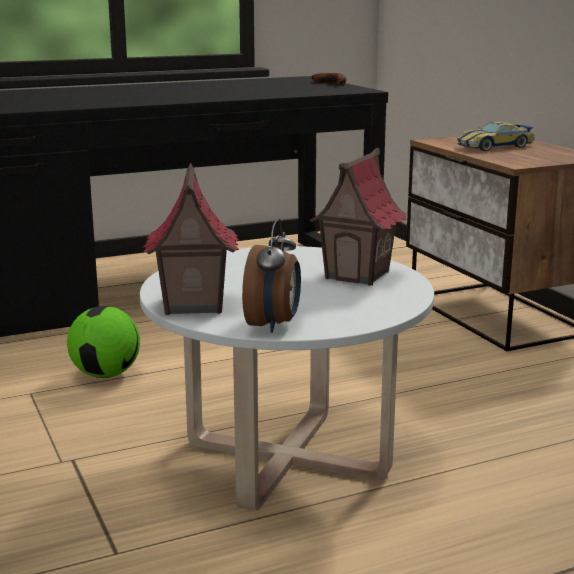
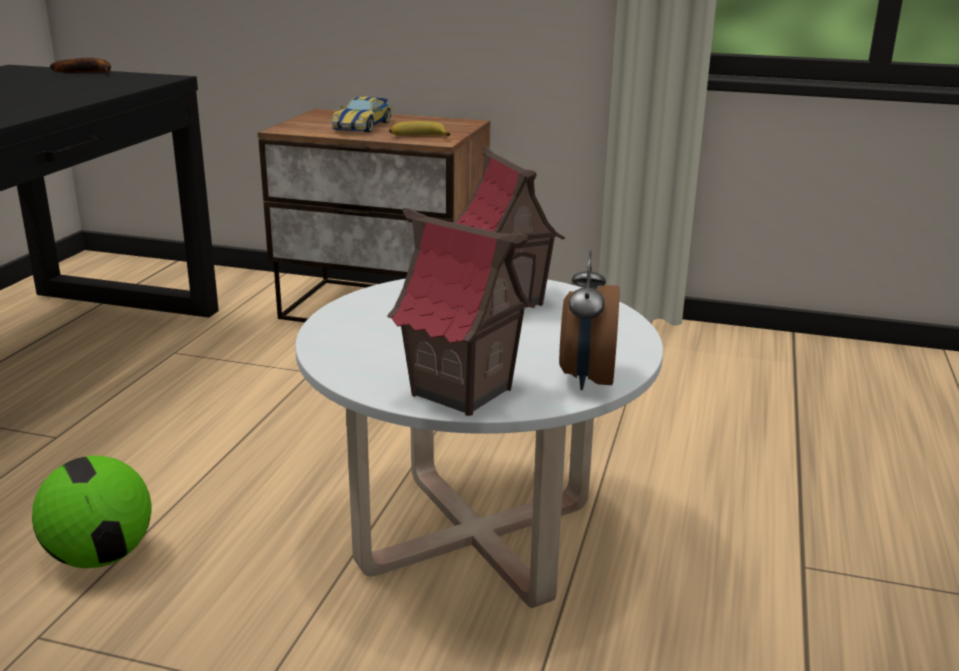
camera: 50 degrees left, 5 degrees up
alarm clock [242,219,301,333] -> alarm clock turned 135 degrees counterclockwise [559,251,620,390]
none -> banana [389,121,451,136]

